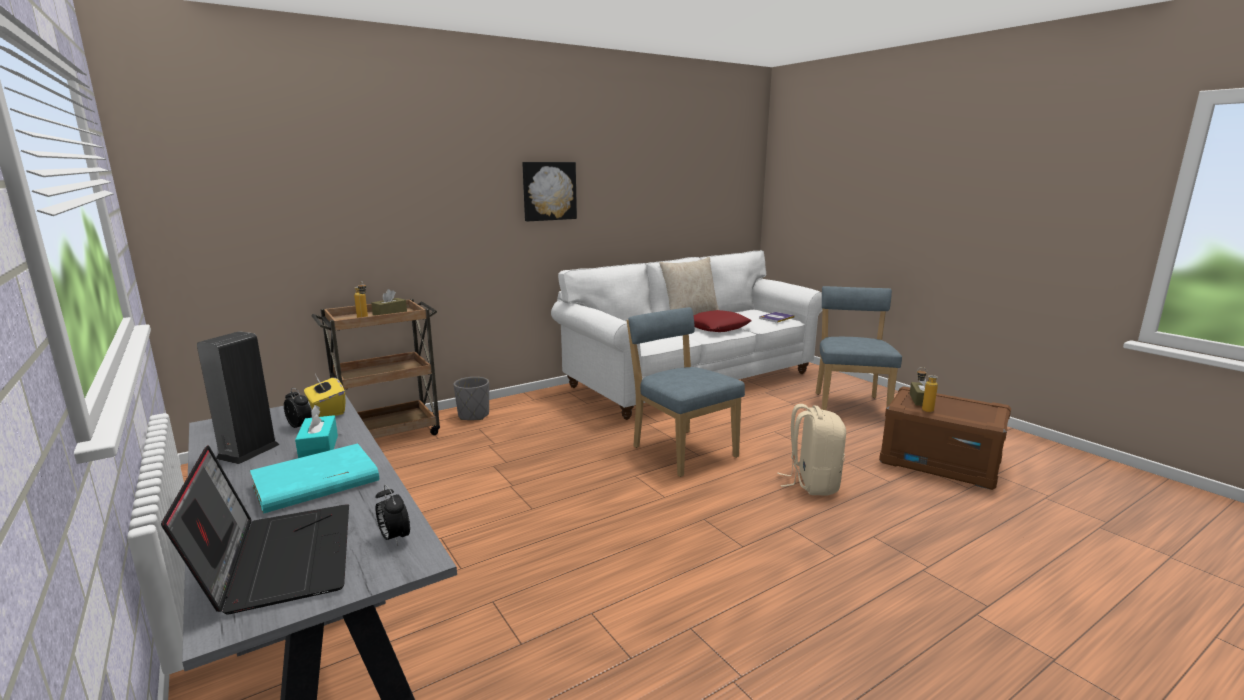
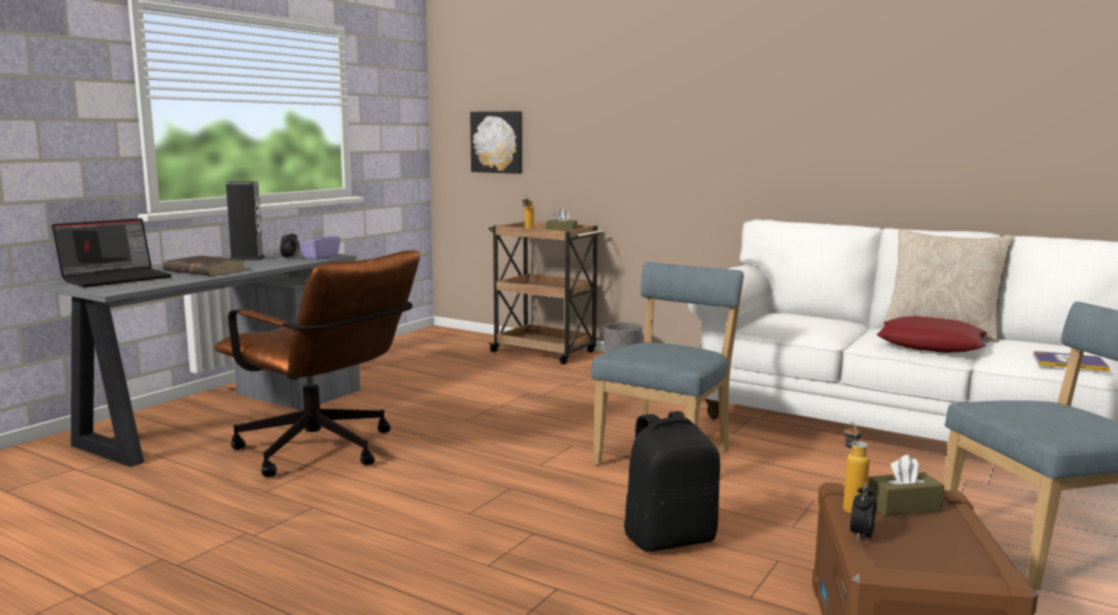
camera: 65 degrees right, 5 degrees down
turquoise book [250,443,379,514] -> brown book [163,255,245,276]
turquoise tissue box [295,405,338,458] -> none
yellow tissue box [304,374,345,417] -> purple tissue box [299,228,340,260]
alarm clock [376,484,410,545] -> alarm clock moved to [850,482,877,542]
picture [522,162,577,221] -> picture moved to [470,111,522,174]
beige backpack [777,404,846,496] -> black backpack [624,411,720,552]
none -> brown office chair [214,250,420,477]

